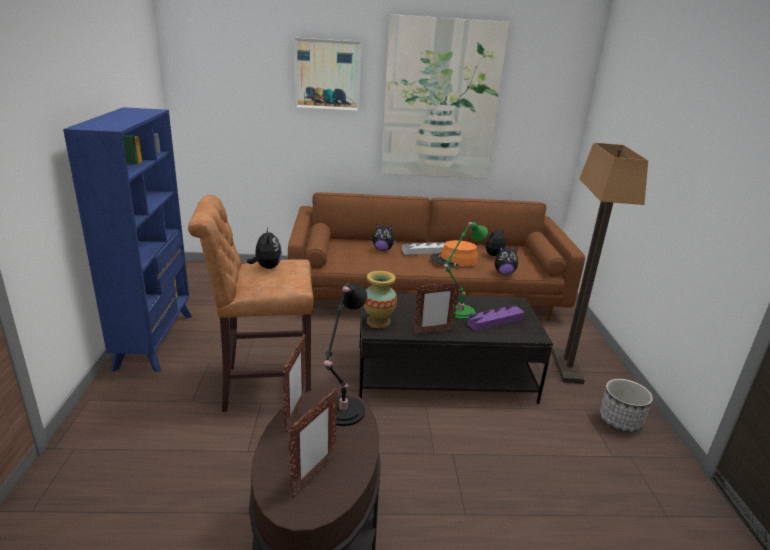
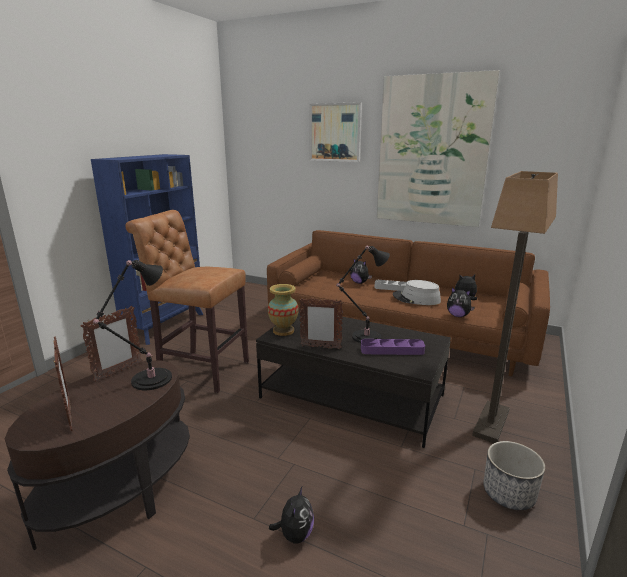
camera: 30 degrees right, 5 degrees down
plush toy [247,227,282,269] -> plush toy moved to [269,487,314,543]
picture frame [288,388,338,497] -> picture frame turned 90 degrees counterclockwise [53,336,73,431]
orange hat [430,240,478,267] -> grey hat [393,280,441,305]
green table lamp [444,222,488,320] -> black table lamp [336,246,390,343]

